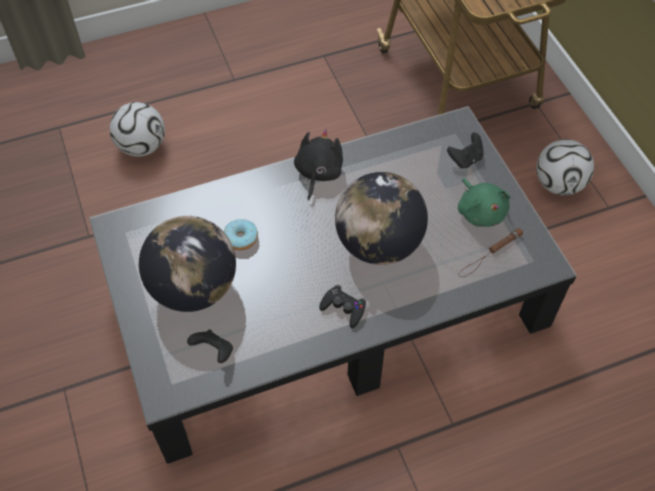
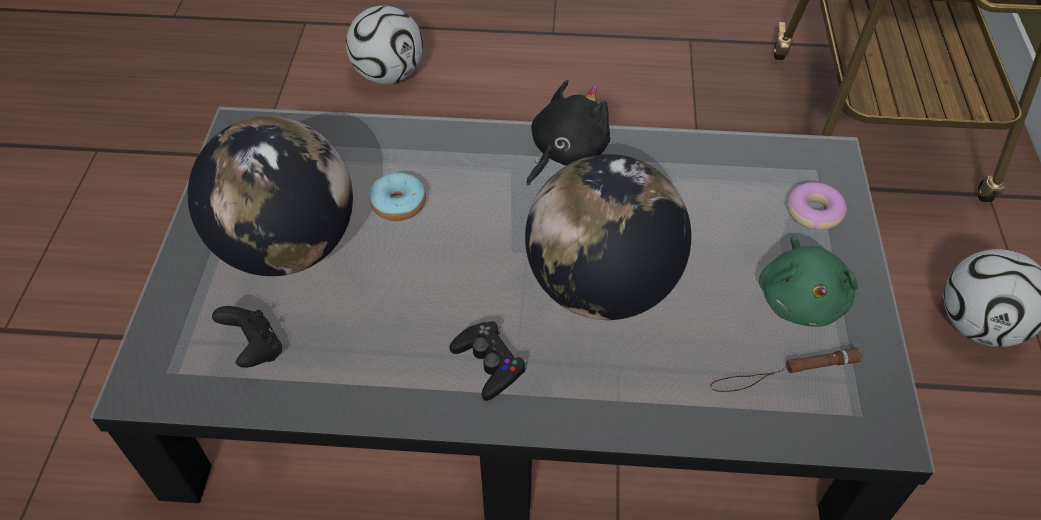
camera: 25 degrees right, 5 degrees down
black game controller [447,132,484,168] -> donut [787,182,847,230]

